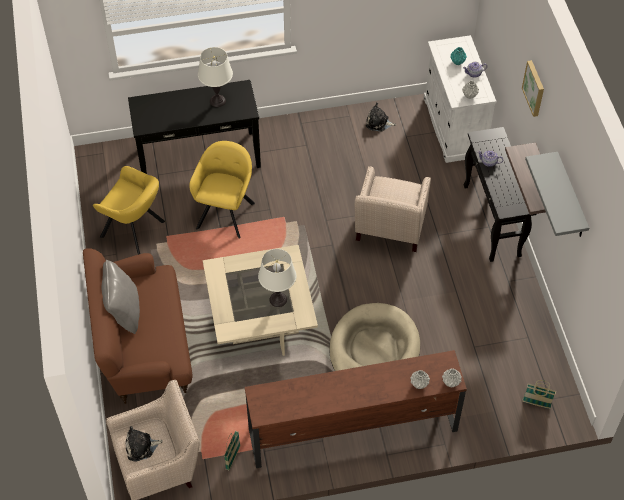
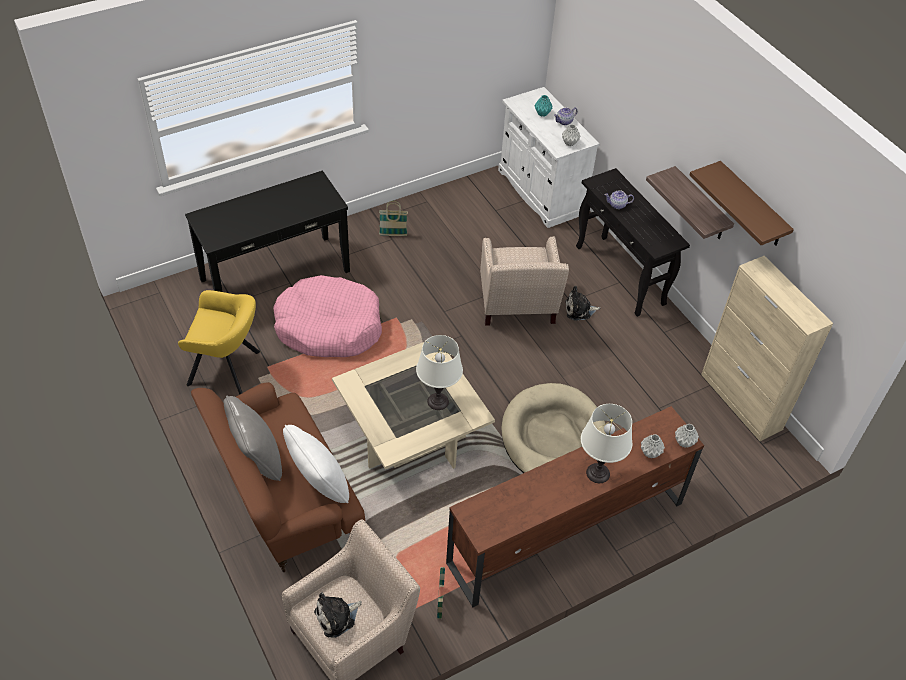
camera: 20 degrees left, 5 degrees down
yellow armchair [189,141,255,239] -> pink dog bed [273,275,382,357]
white table lamp [198,47,233,107] -> white table lamp moved to [581,404,632,483]
plush toy [366,102,396,132] -> plush toy moved to [565,286,600,320]
picture [522,60,544,117] -> none
basket [522,380,556,409] -> basket moved to [379,201,408,236]
grey shelf [525,152,589,237] -> brown shelf [689,161,794,246]
none -> white pillow [283,425,349,503]
none -> beige cabinet [701,256,833,441]

